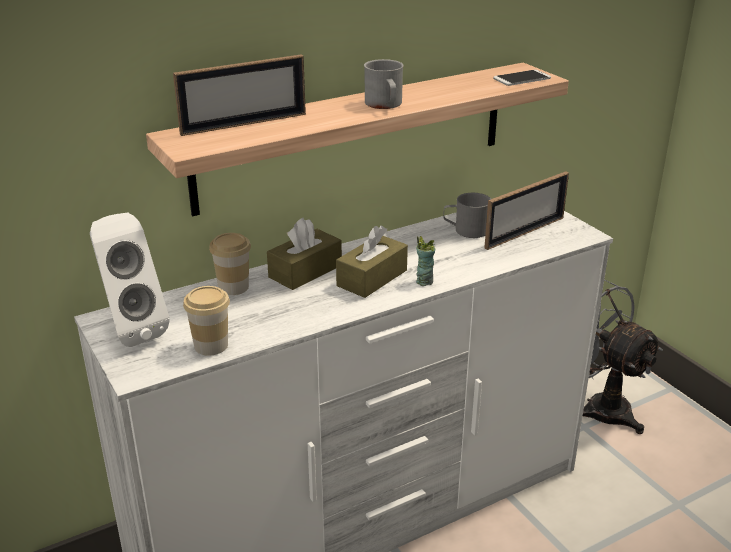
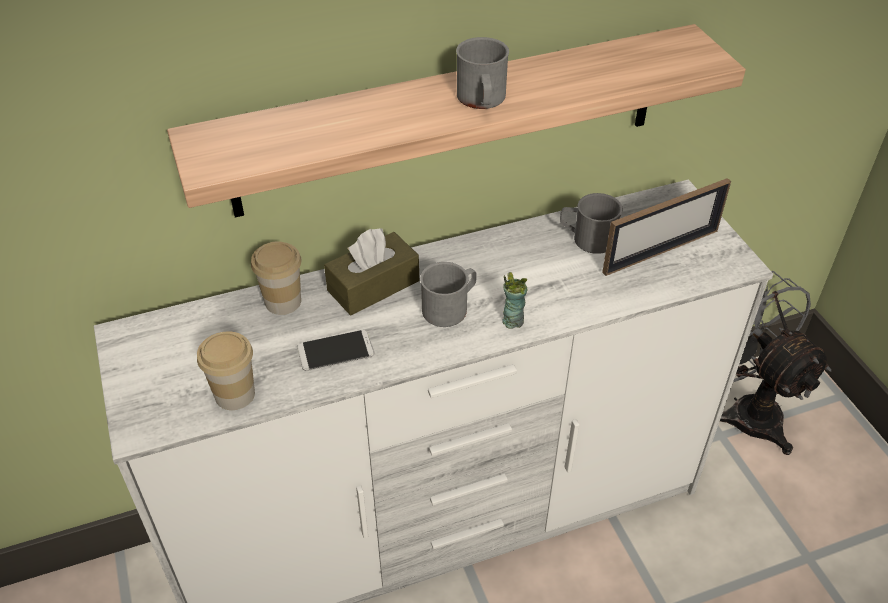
camera: 10 degrees right, 15 degrees up
white speaker [90,213,170,347] -> none
picture frame [173,54,306,136] -> none
brown tissue box [336,226,408,298] -> grey mug [420,262,477,327]
phone [493,70,551,86] -> phone moved to [297,330,374,371]

